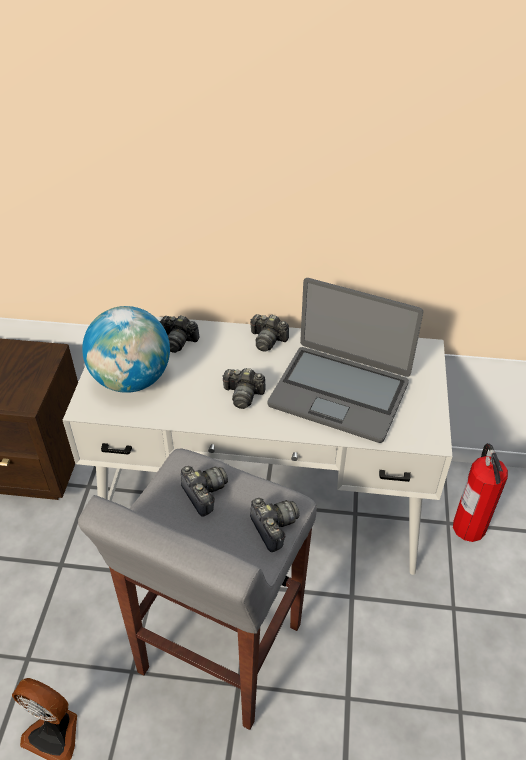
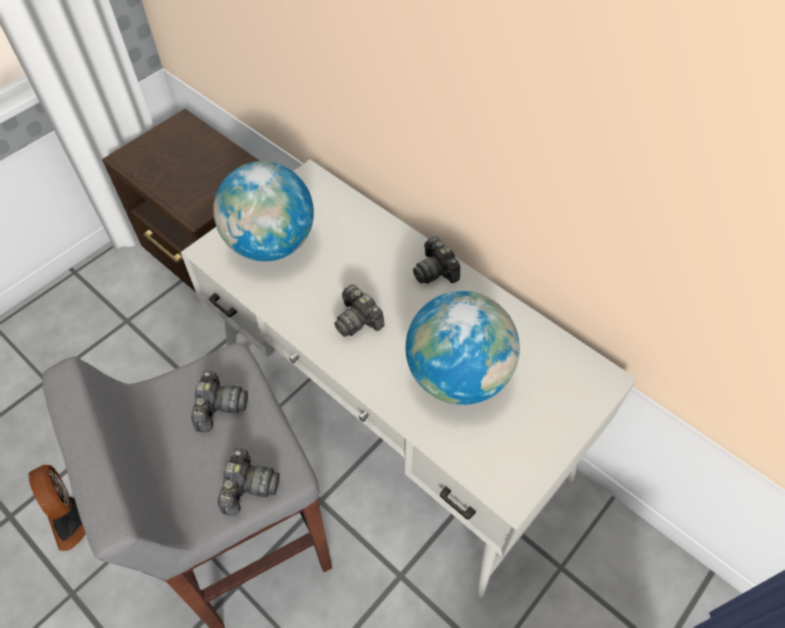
camera: 35 degrees right, 10 degrees up
camera [159,315,200,353] -> none
laptop [268,278,423,443] -> globe [406,291,520,405]
fire extinguisher [453,443,508,542] -> none

